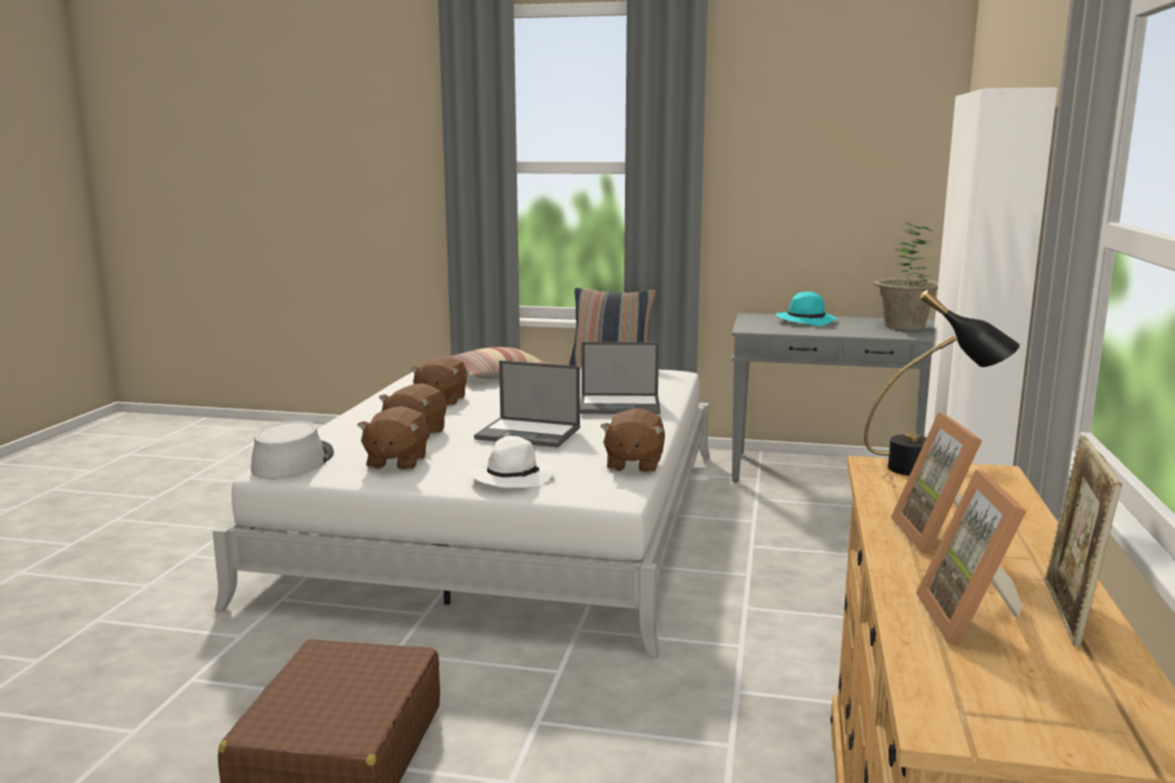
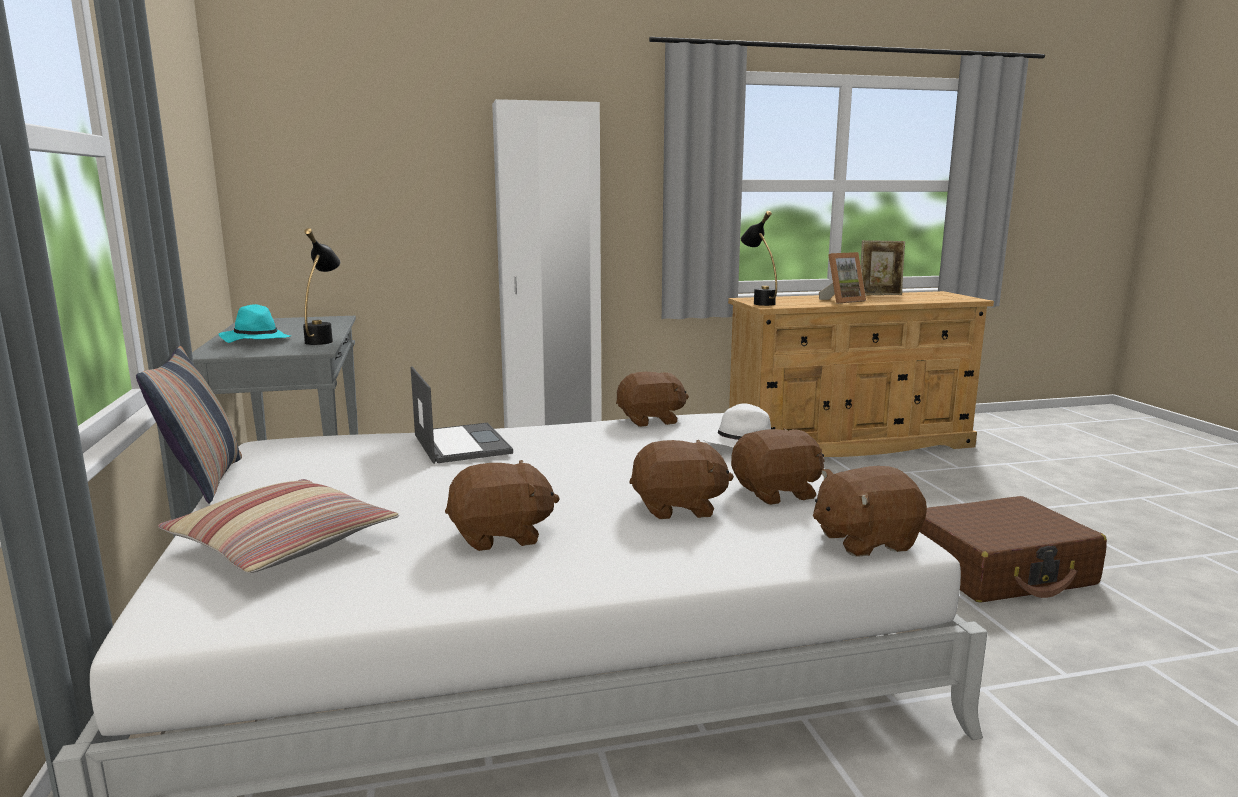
camera: 115 degrees left, 0 degrees up
grey hat [251,421,334,479] -> brown plush toy [813,466,927,557]
laptop [474,360,580,448] -> none
potted plant [874,222,938,330] -> none
picture frame [916,470,1027,647] -> none
none -> black table lamp [303,228,340,345]

